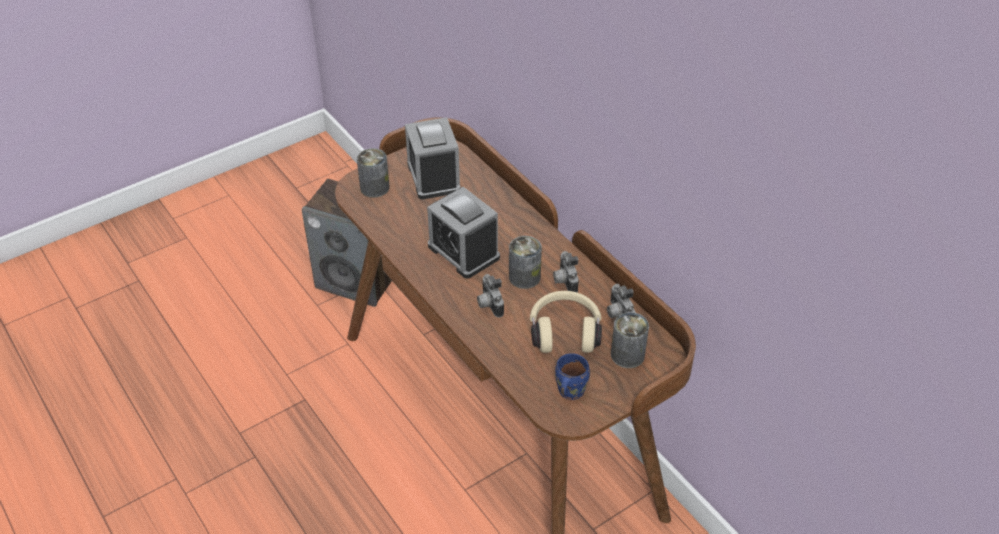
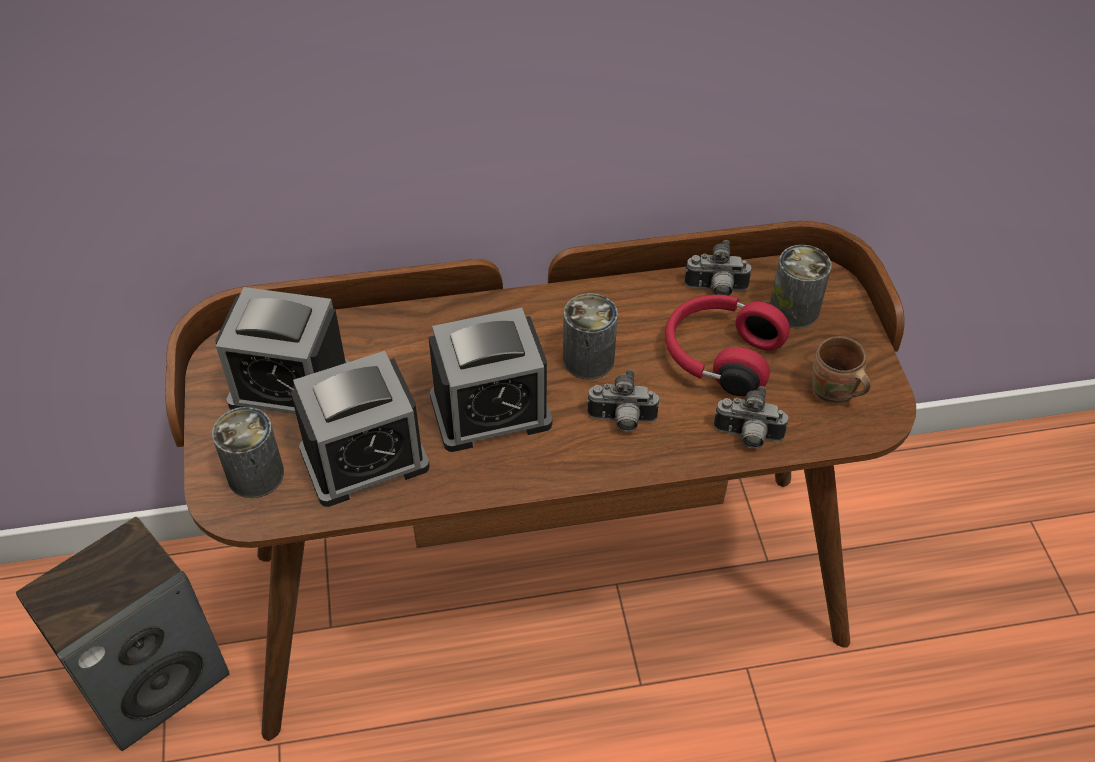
camera: 65 degrees left, 5 degrees up
beige headphones [530,291,602,353] -> red headphones [665,295,790,396]
camera [553,251,579,292] -> camera moved to [714,386,788,448]
blue mug [555,353,590,400] -> brown mug [812,336,871,405]
none -> alarm clock [290,351,430,507]

